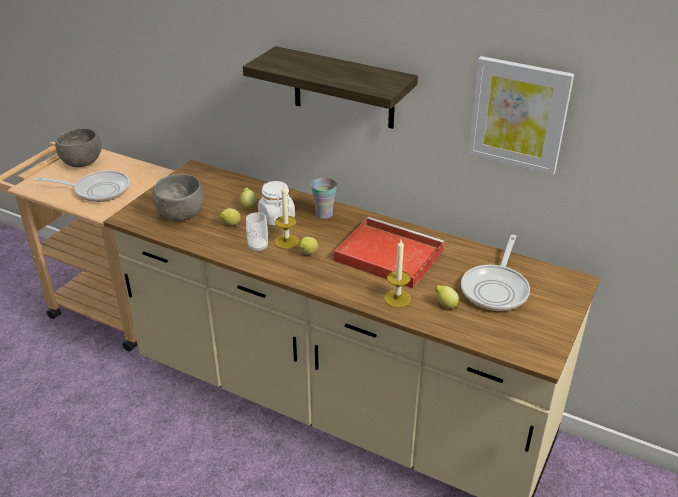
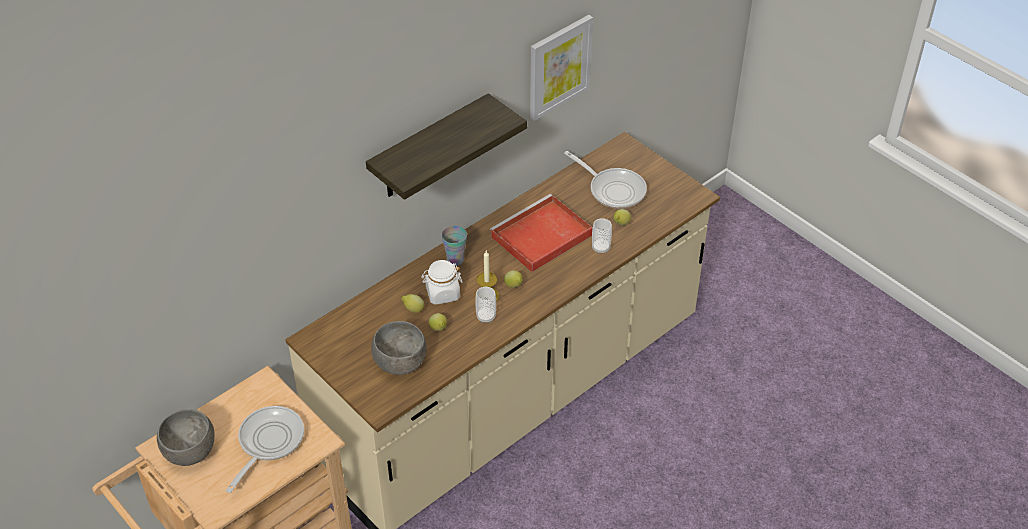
camera: 70 degrees left, 10 degrees up
candle [384,240,411,308] -> cup [592,218,612,254]

